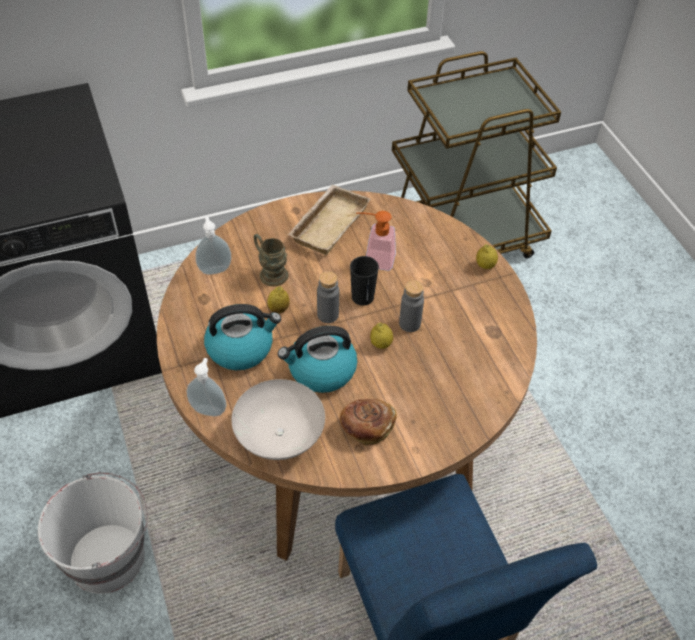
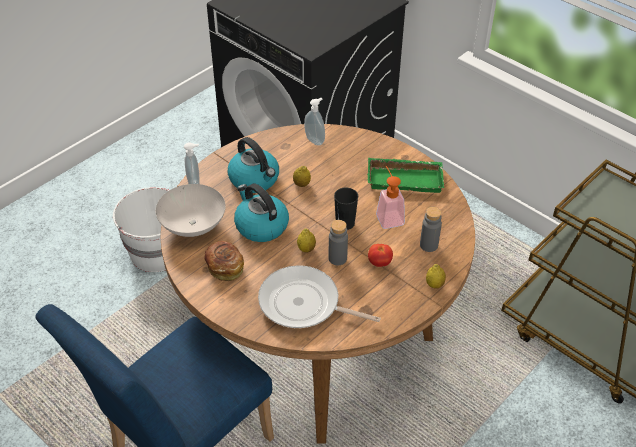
camera: 65 degrees right, 5 degrees down
brown mug [254,234,289,286] -> none
beige tray [287,184,370,255] -> green tray [367,158,444,193]
grey bottle [317,271,339,323] -> grey bottle moved to [420,207,442,252]
none -> frying pan [258,265,381,328]
none -> tomato [368,244,393,267]

